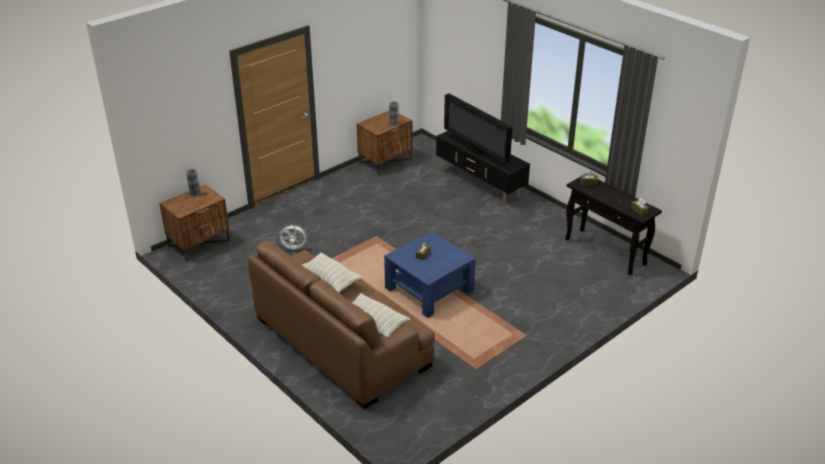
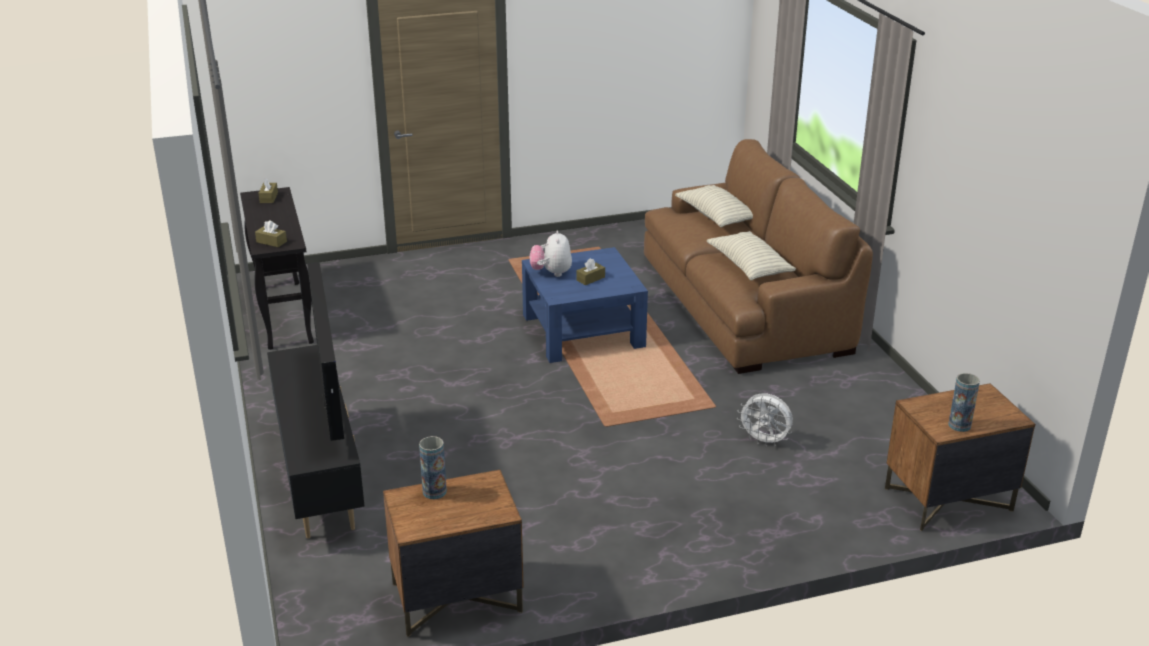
camera: 155 degrees left, 5 degrees down
none -> plush toy [530,230,572,277]

